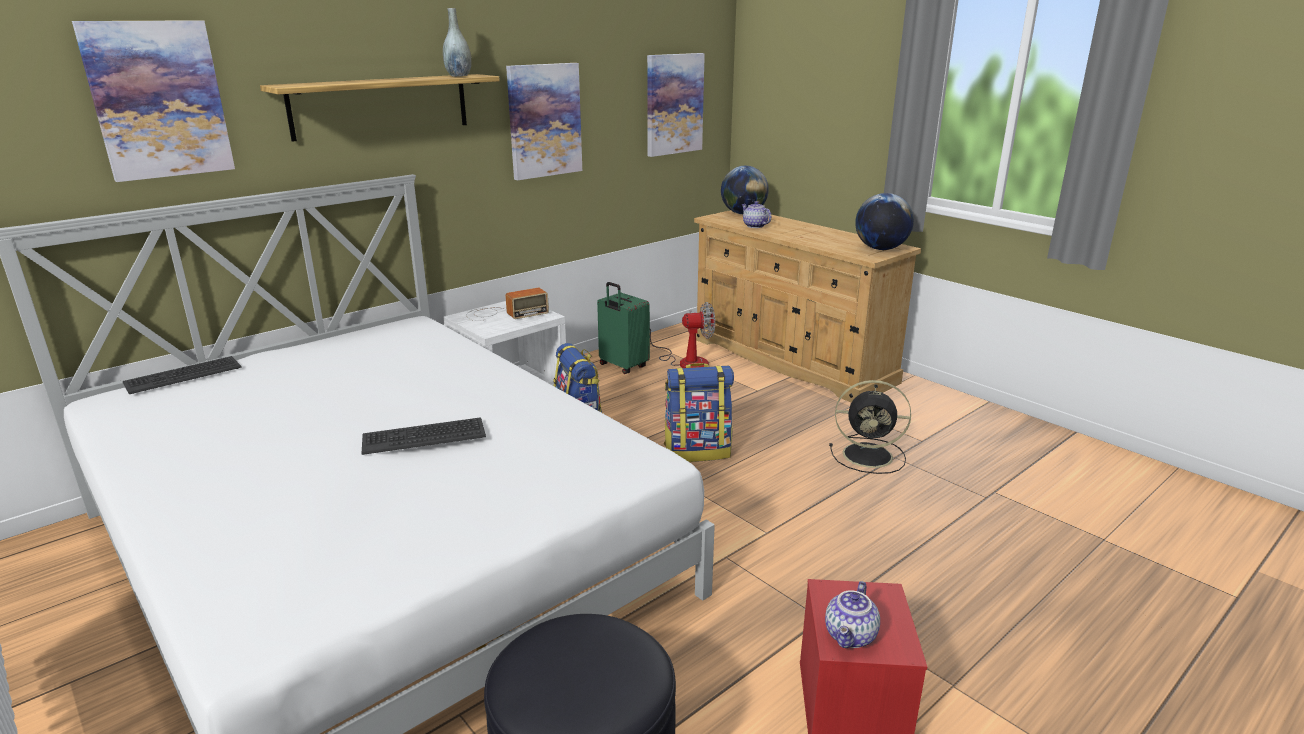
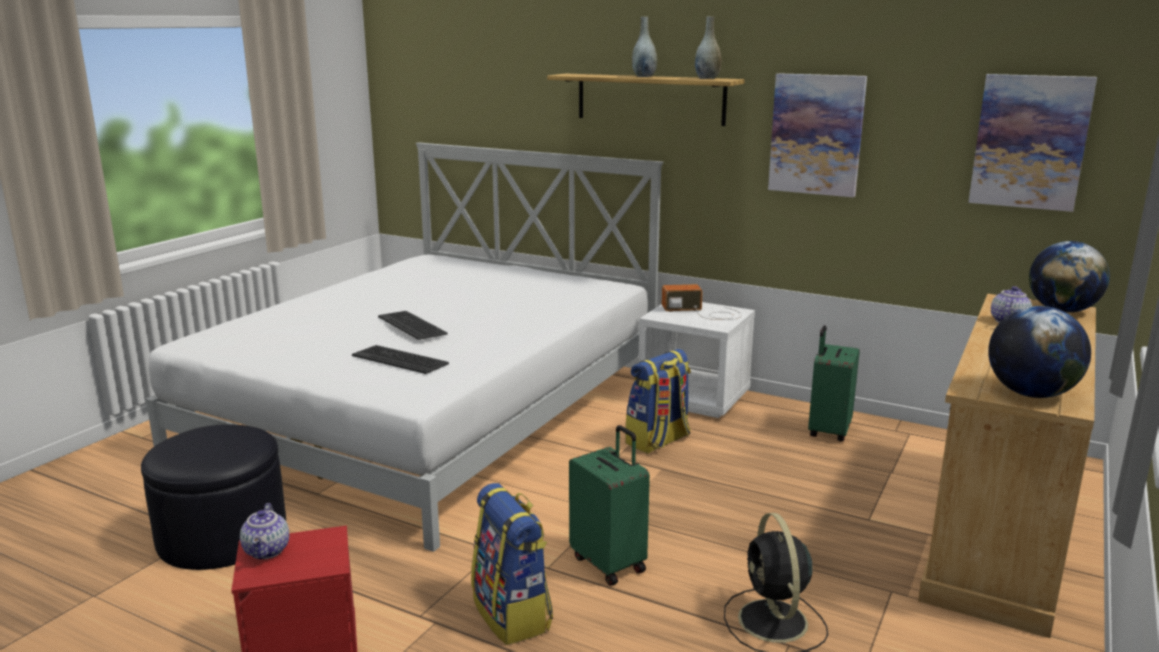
camera: 70 degrees right, 5 degrees down
picture [72,20,235,182] -> none
keyboard [123,356,242,394] -> keyboard moved to [352,345,449,374]
radio [466,287,549,321] -> radio turned 135 degrees clockwise [662,284,741,320]
fan [650,302,715,368] -> none
backpack [664,363,734,462] -> backpack moved to [471,483,553,645]
teapot [825,581,880,648] -> teapot turned 105 degrees counterclockwise [240,503,289,559]
none -> green suitcase [569,425,650,586]
none -> grey vase [632,17,657,77]

